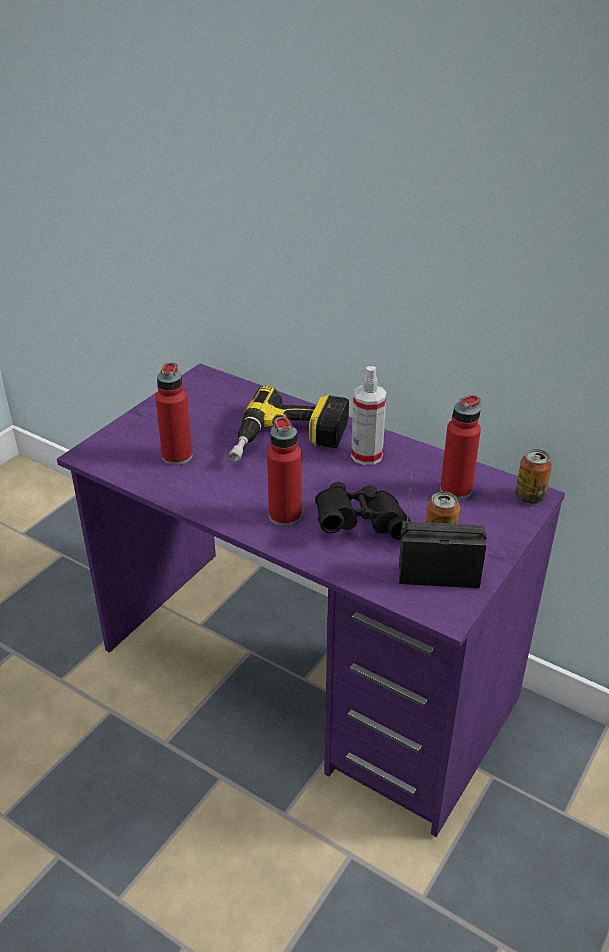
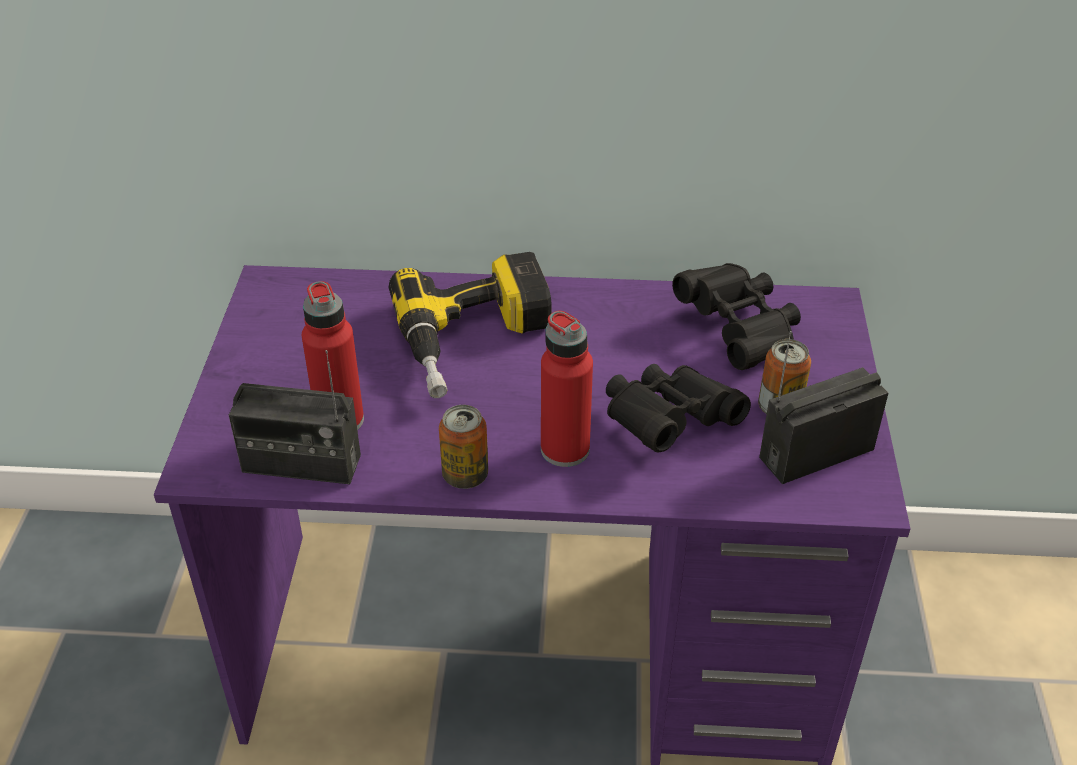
camera: 30 degrees left, 5 degrees up
spray bottle [351,366,387,465] -> none
red bottle [440,395,481,500] -> black binoculars [672,263,801,370]
can [515,449,552,504] -> can moved to [439,405,488,489]
none -> radio [229,350,361,484]

